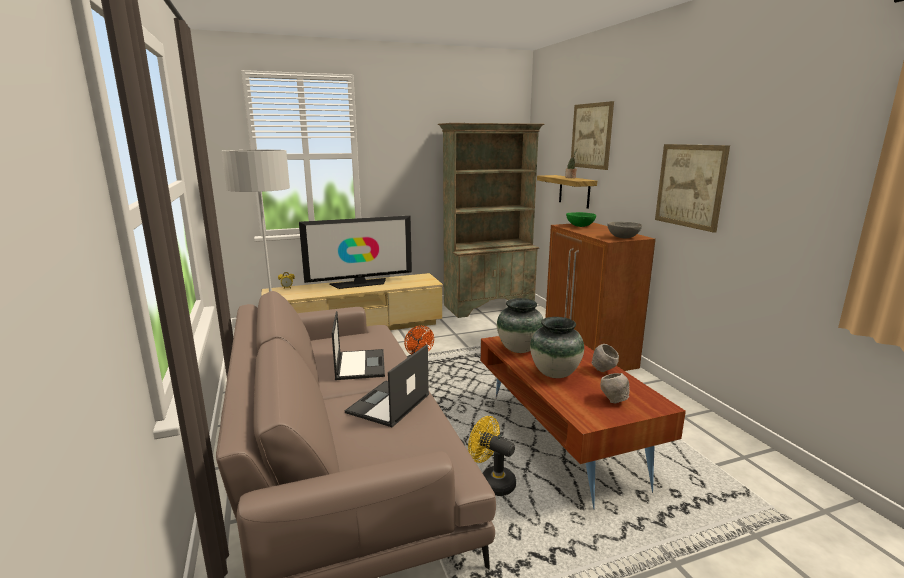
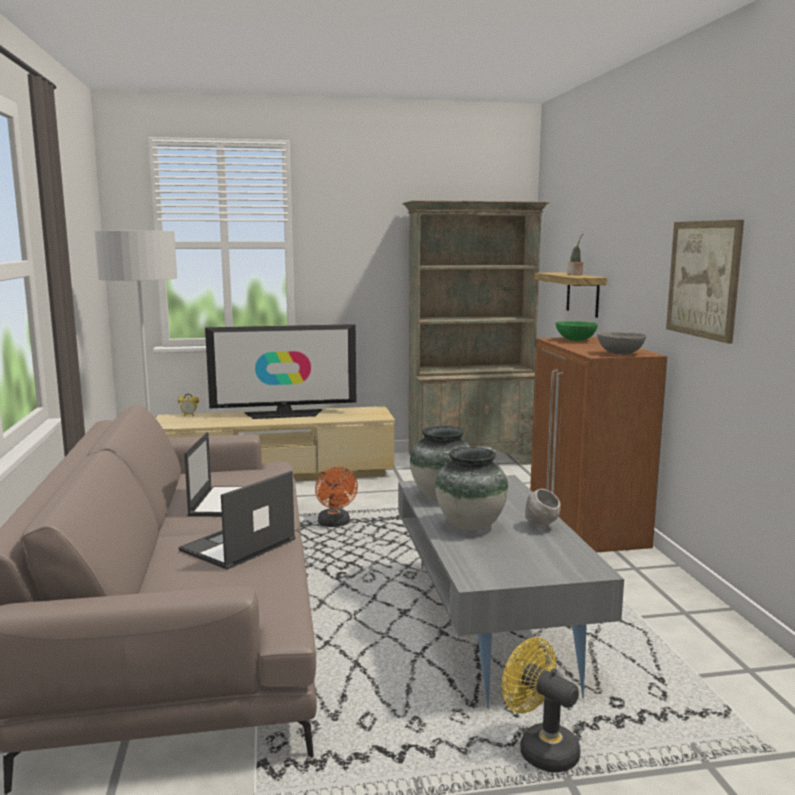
camera: 10 degrees right, 5 degrees down
yellow fan [468,416,516,496] -> yellow fan moved to [502,637,581,773]
brown coffee table [480,336,686,509] -> grey coffee table [398,475,624,709]
picture [571,101,614,170] -> none
grey bowl [601,373,630,404] -> none

